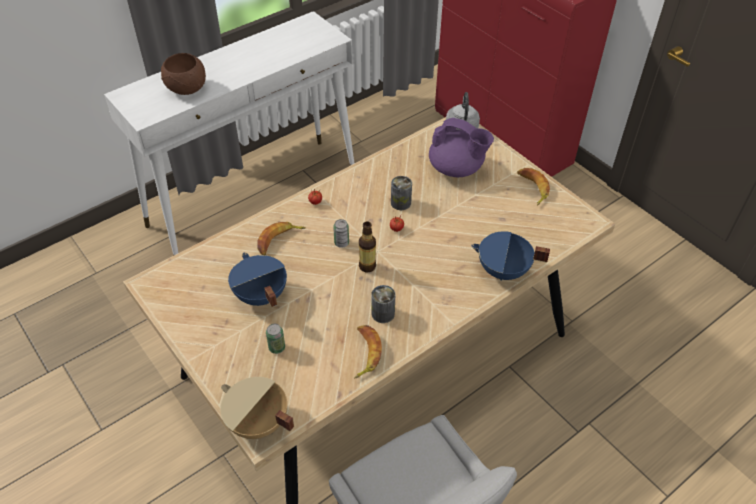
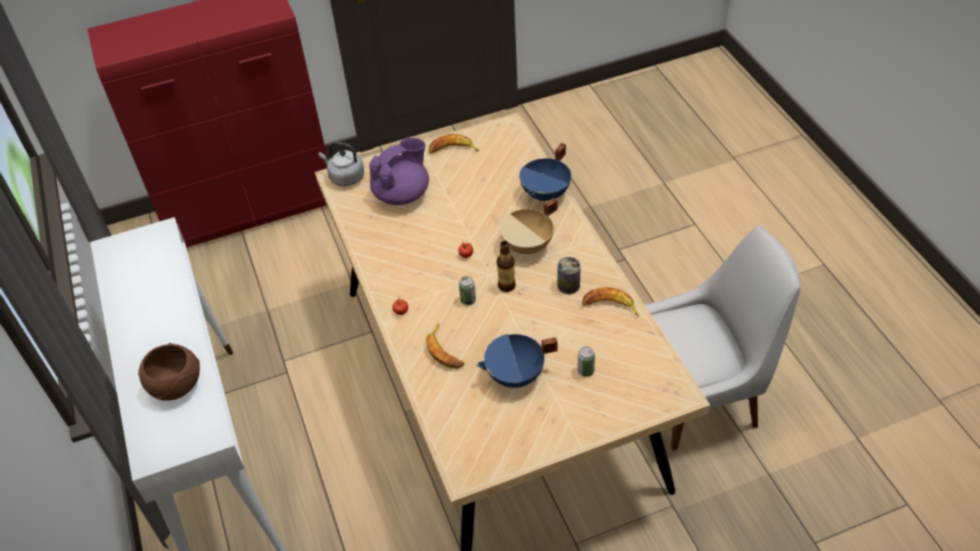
camera: 70 degrees left, 0 degrees up
beige cooking pot [220,377,294,439] -> beige cooking pot moved to [499,198,557,254]
can [391,176,412,210] -> none

